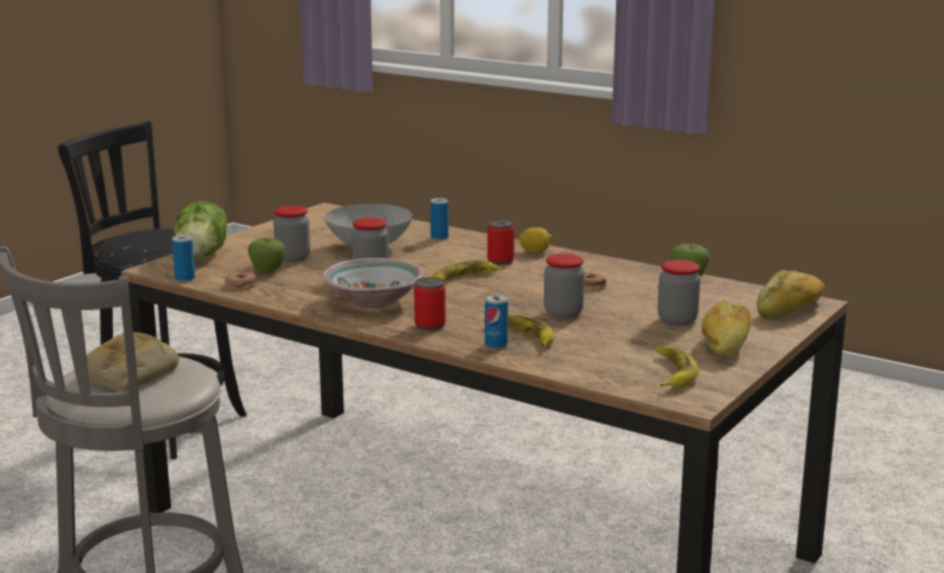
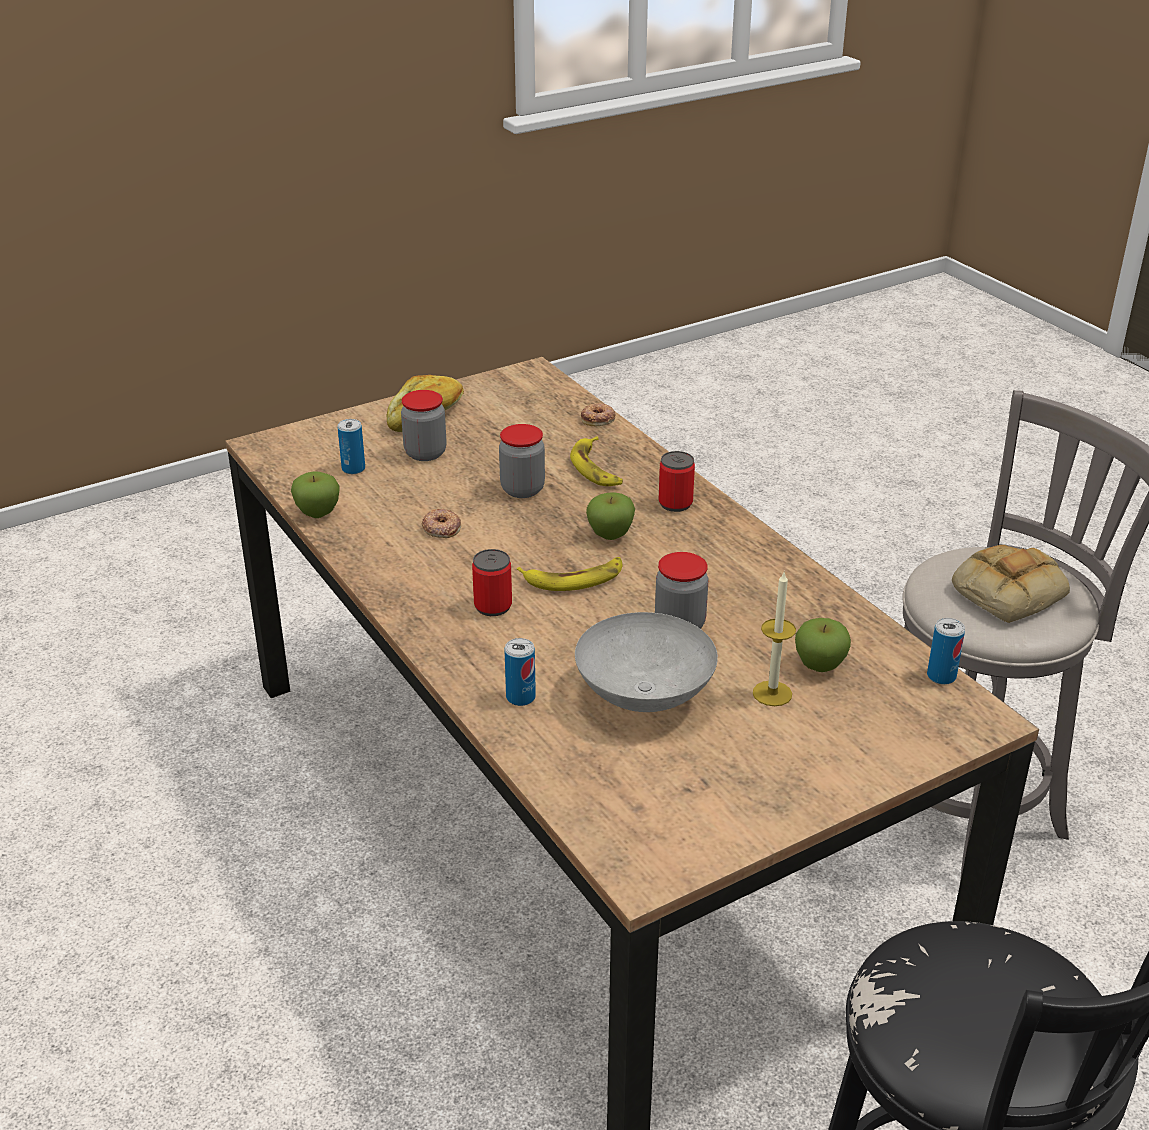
camera: 155 degrees left, 15 degrees up
lettuce [174,201,227,258] -> none
donut [225,271,257,290] -> donut moved to [581,403,616,426]
jar [273,206,310,262] -> candle [753,572,796,706]
bowl [322,258,424,308] -> none
can [485,295,508,349] -> can moved to [338,419,365,474]
lemon [519,227,552,253] -> none
banana [656,346,699,388] -> none
bread [757,270,825,319] -> none
none -> apple [586,492,635,540]

